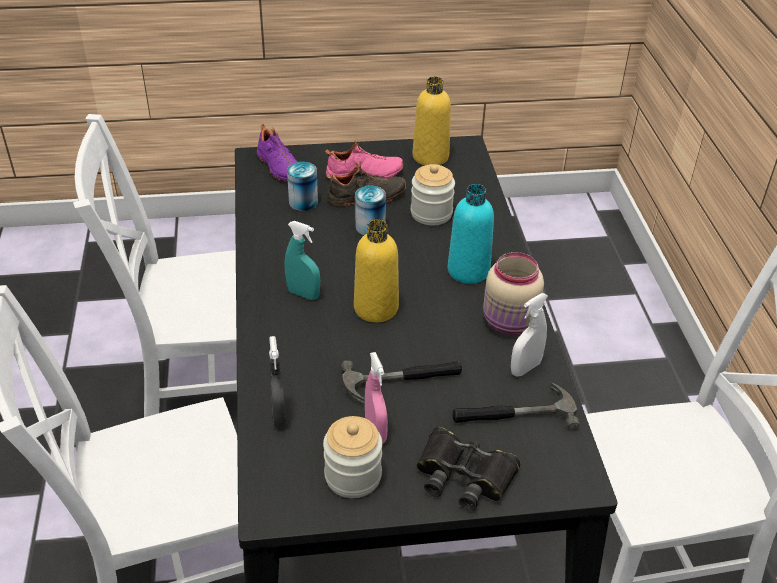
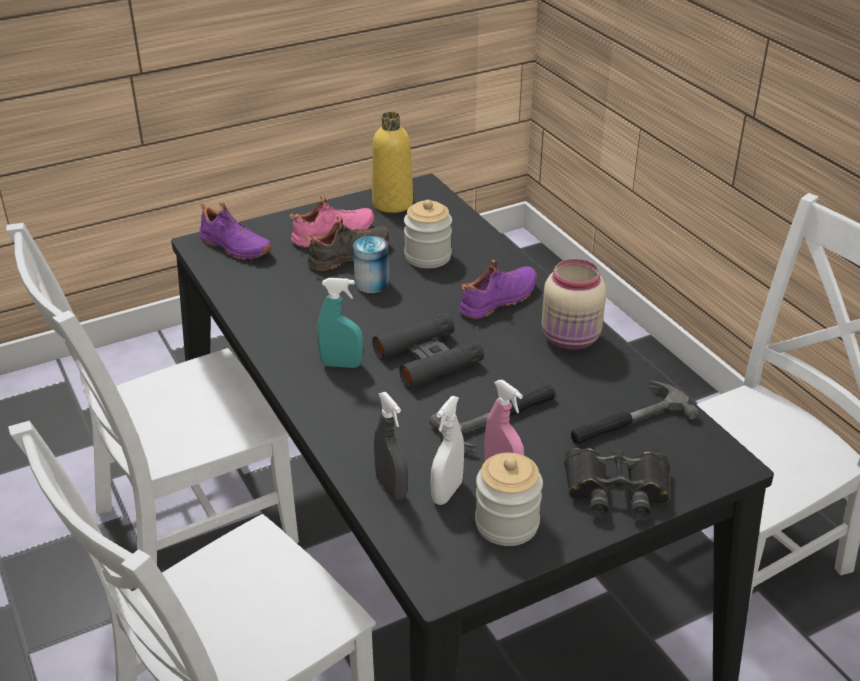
camera: 20 degrees left, 5 degrees down
can [287,162,318,211] -> none
yellow bottle [354,220,399,322] -> black binoculars [372,313,484,389]
turquoise bottle [448,184,494,284] -> purple shoe [459,259,537,319]
white spray bottle [511,293,548,377] -> white spray bottle moved to [431,396,464,505]

